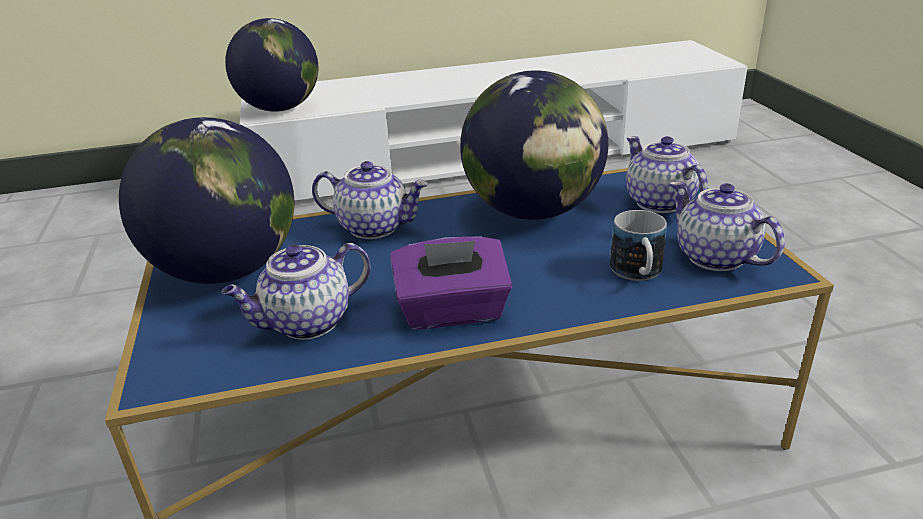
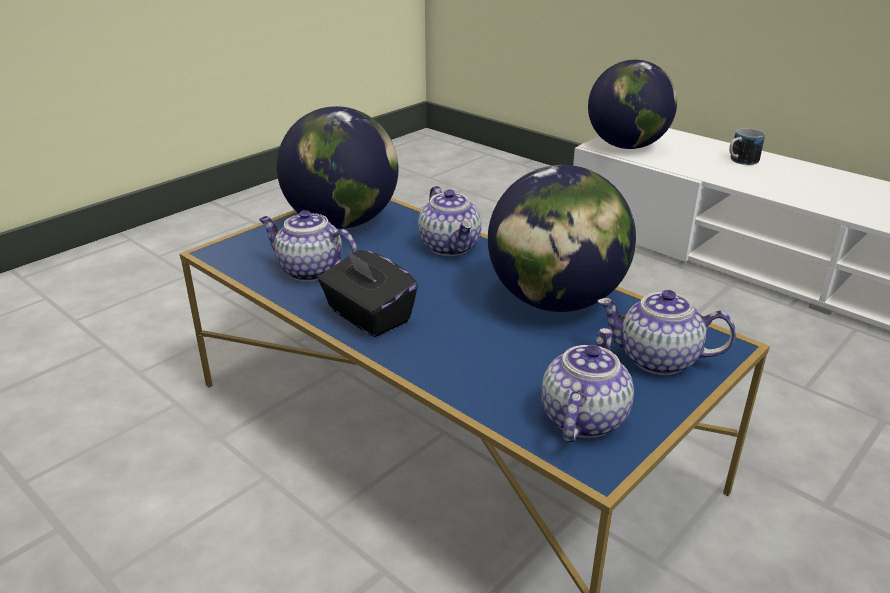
camera: 55 degrees right, 0 degrees up
purple tissue box [390,236,512,330] -> black tissue box [318,248,418,337]
mug [610,210,667,281] -> mug moved to [729,128,765,165]
teapot [626,136,708,213] -> teapot turned 105 degrees counterclockwise [597,290,736,375]

